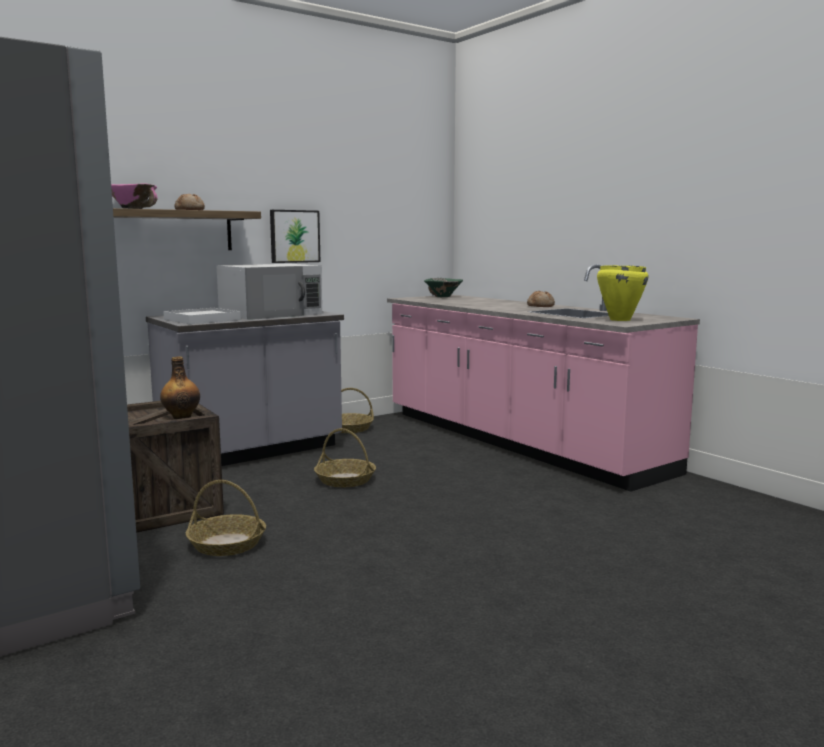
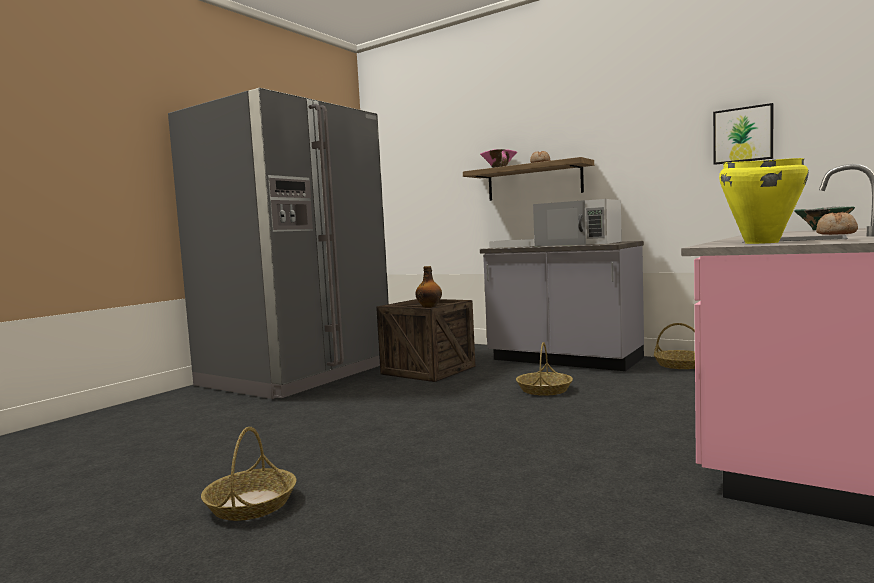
camera: 70 degrees right, 5 degrees down
basket [186,480,266,556] -> basket moved to [201,427,296,521]
picture [270,210,320,263] -> picture moved to [713,103,773,165]

